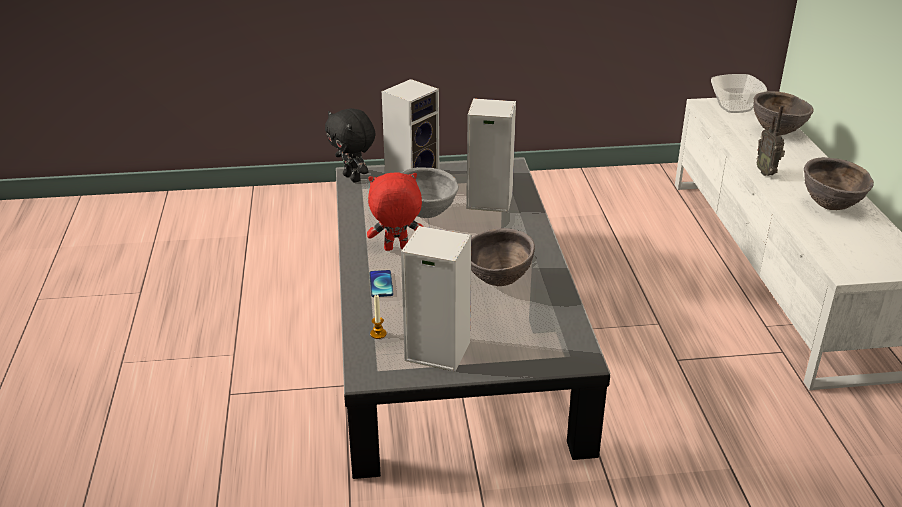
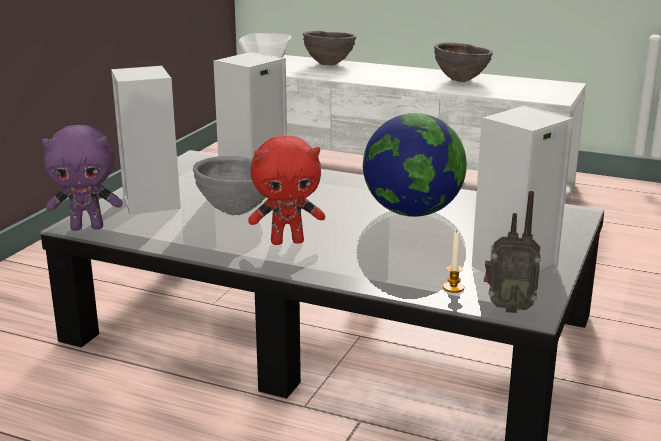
camera: 60 degrees left, 10 degrees down
black plush toy [325,108,376,183] -> purple plush toy [42,125,123,231]
red plush toy [367,172,423,251] -> red plush toy turned 120 degrees counterclockwise [248,135,325,245]
phone [369,270,393,297] -> none
brown bowl [471,228,535,286] -> globe [363,113,467,217]
radio [757,106,785,176] -> radio moved to [484,191,541,313]

